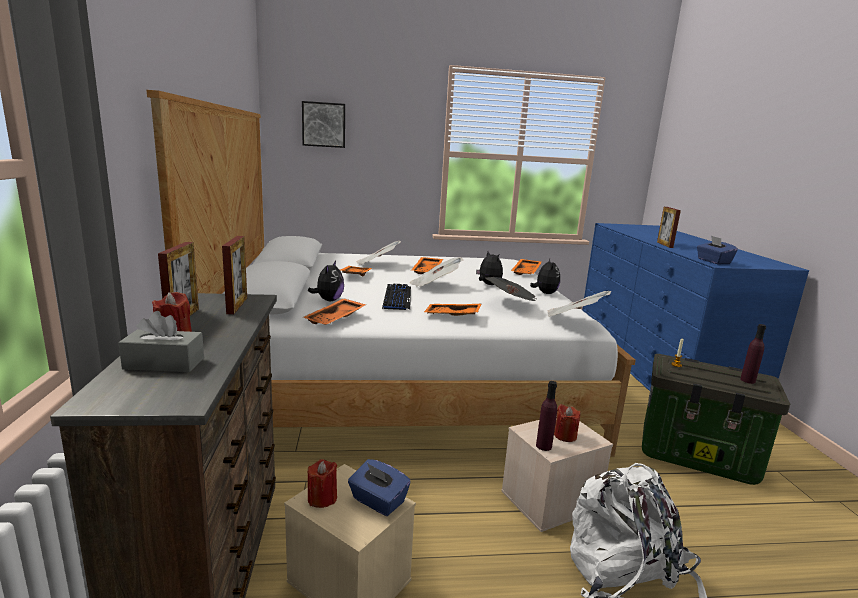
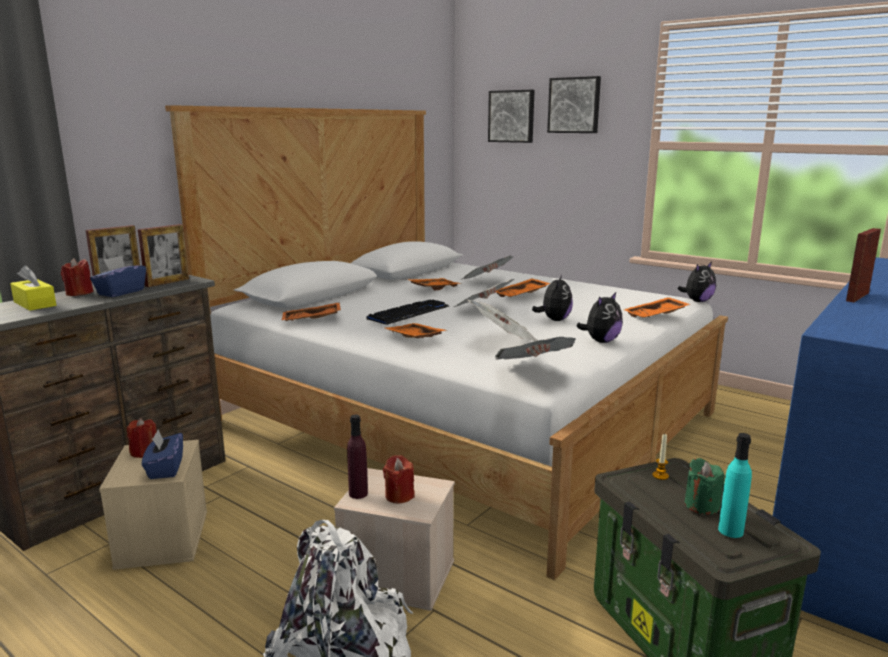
camera: 45 degrees right, 0 degrees up
grey tissue box [118,311,204,372] -> yellow tissue box [10,265,56,311]
plush toy [308,261,344,301] -> plush toy moved to [678,262,716,302]
blue tissue box [697,236,738,264] -> blue tissue box moved to [90,256,146,297]
purple bottle [740,324,766,384] -> turquoise bottle [718,433,752,538]
none -> picture [547,76,601,133]
none -> green candle [685,458,725,515]

